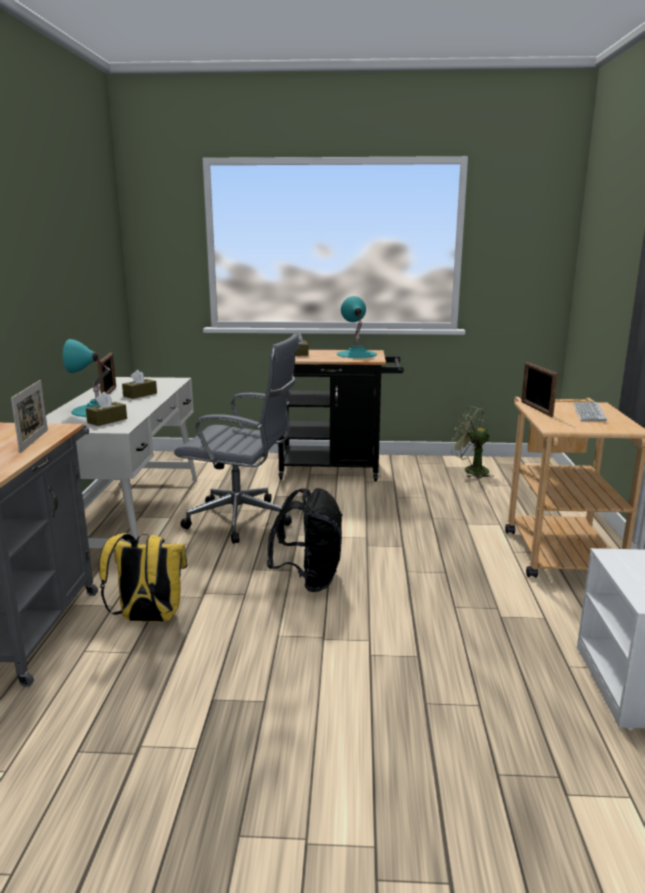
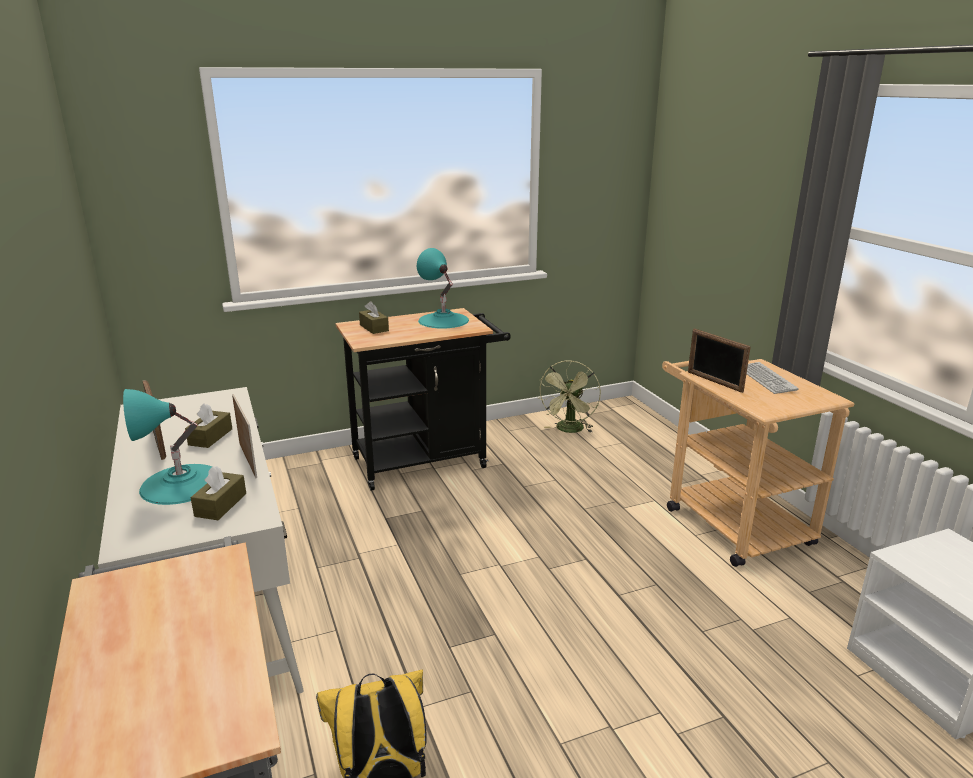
camera: 25 degrees left, 5 degrees up
picture frame [11,380,48,453] -> picture frame moved to [232,394,257,478]
grey office chair [174,334,299,544] -> none
black backpack [267,488,343,592] -> none
green fan [451,406,494,478] -> green fan turned 75 degrees counterclockwise [539,361,601,433]

